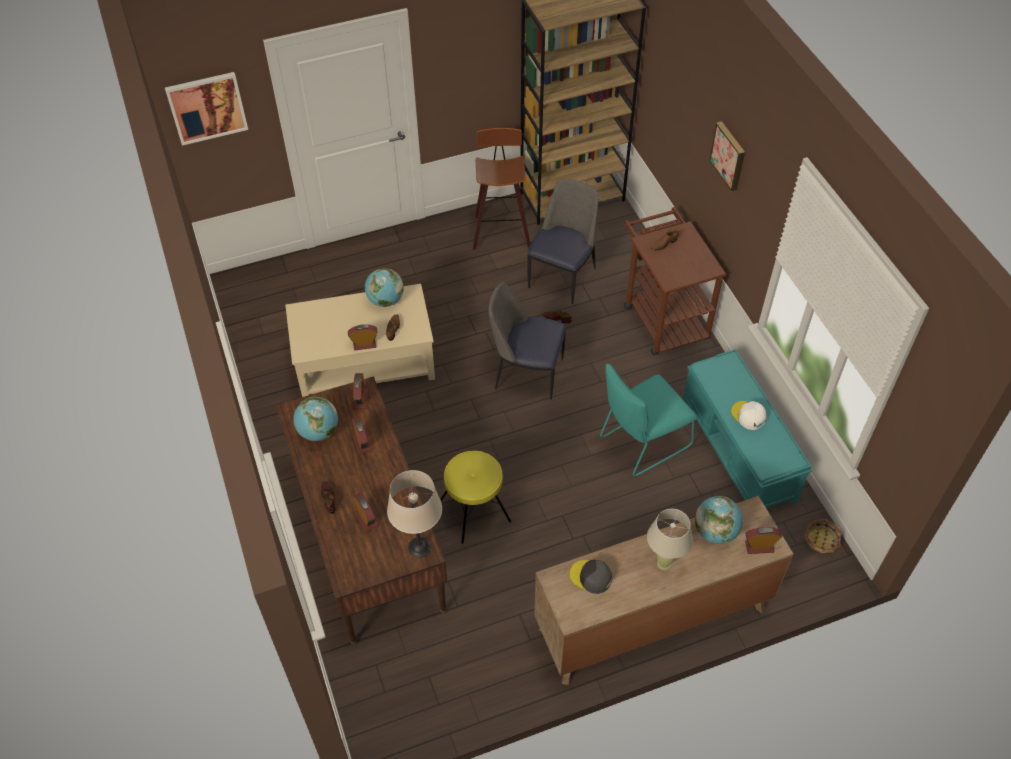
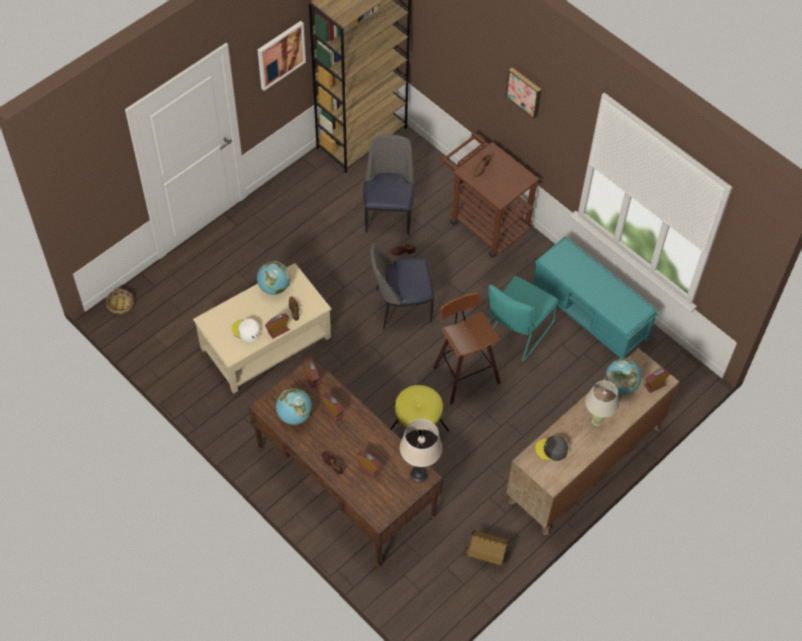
camera: 25 degrees left, 5 degrees up
picture [165,72,248,146] -> picture moved to [258,21,306,91]
stool [473,128,531,250] -> stool moved to [433,293,501,405]
white cap [731,401,767,430] -> white cap moved to [232,318,261,342]
basket [805,518,842,558] -> basket moved to [106,288,134,315]
none -> toy house [463,530,509,566]

